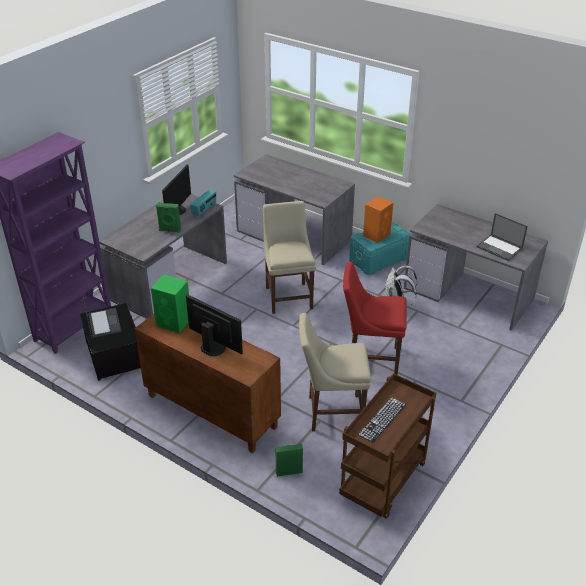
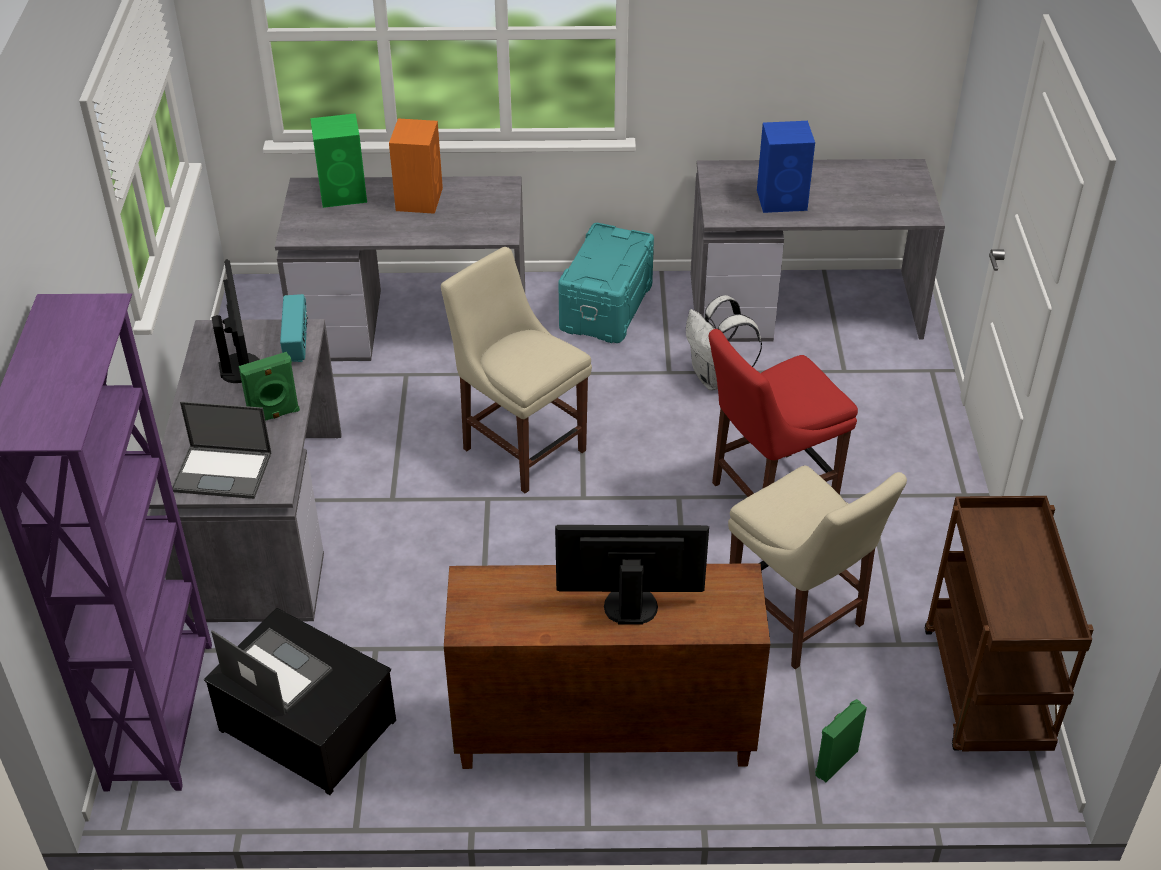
camera: 35 degrees left, 5 degrees up
green speaker [151,275,189,333] -> green speaker moved to [310,113,367,208]
beige chair [299,313,371,431] -> beige chair turned 90 degrees counterclockwise [728,466,907,669]
keyboard [358,397,406,443] -> none
orange speaker [363,196,393,243] -> orange speaker moved to [389,118,443,214]
laptop [476,213,528,261] -> laptop moved to [172,401,271,499]
none -> blue speaker [757,121,815,213]

